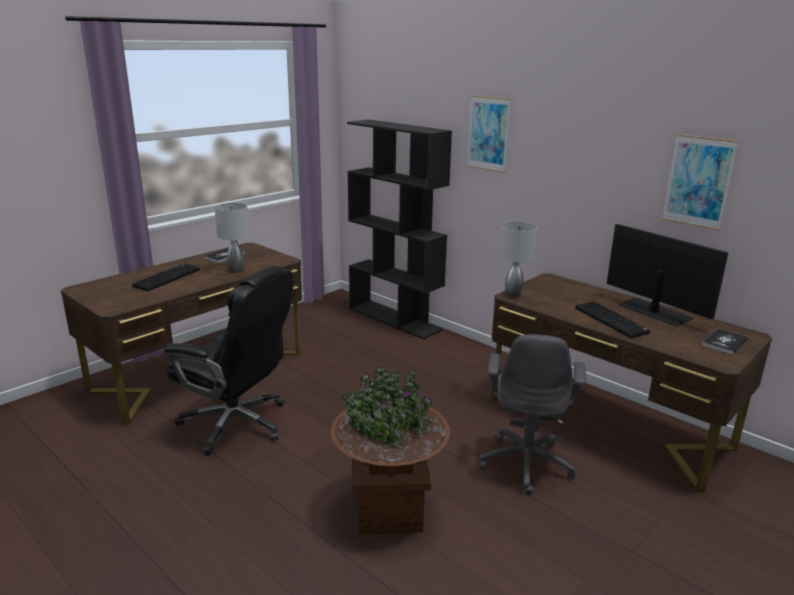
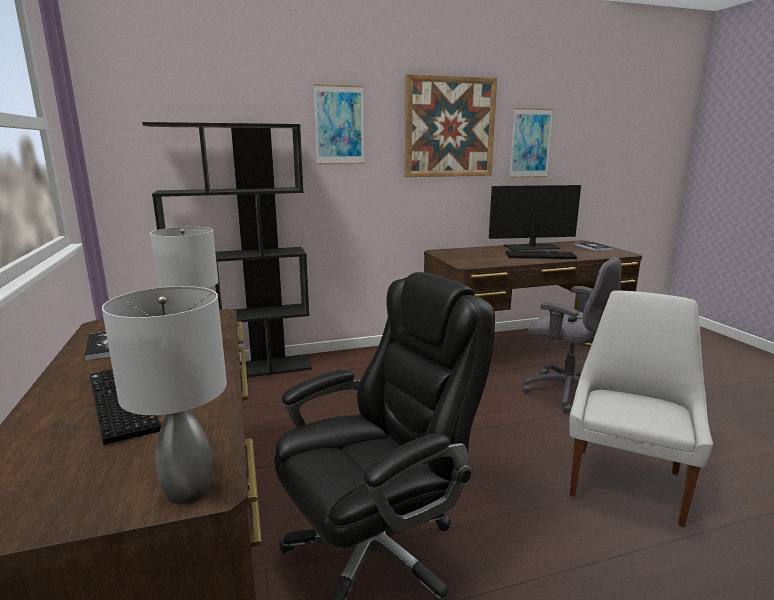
camera: 60 degrees left, 5 degrees down
brown planter [330,367,450,535] -> white chair [569,290,713,527]
grey table lamp [499,222,537,298] -> grey table lamp moved to [102,286,227,504]
none -> picture [405,74,497,177]

